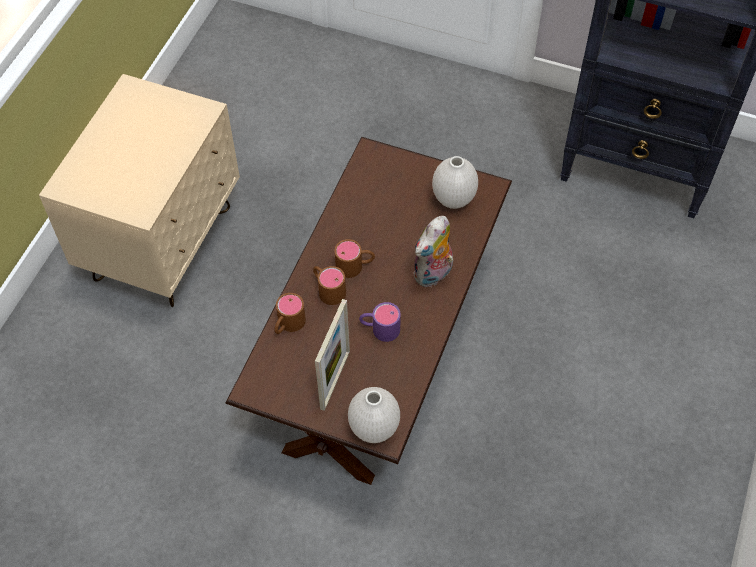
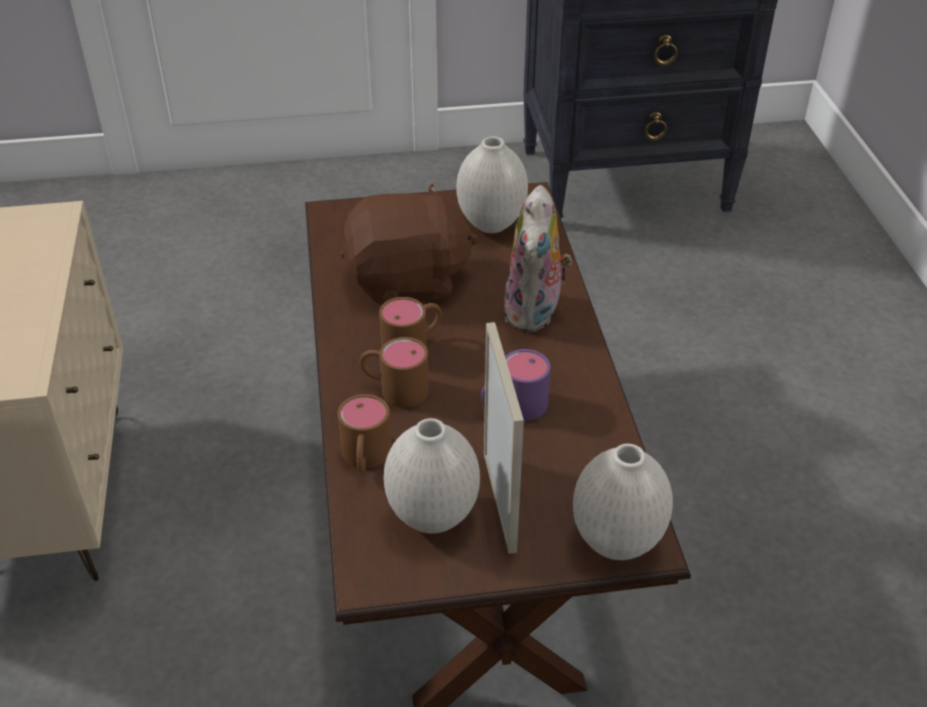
camera: 30 degrees left, 15 degrees down
none -> brown plush toy [340,184,478,305]
none -> white vase [384,418,480,533]

